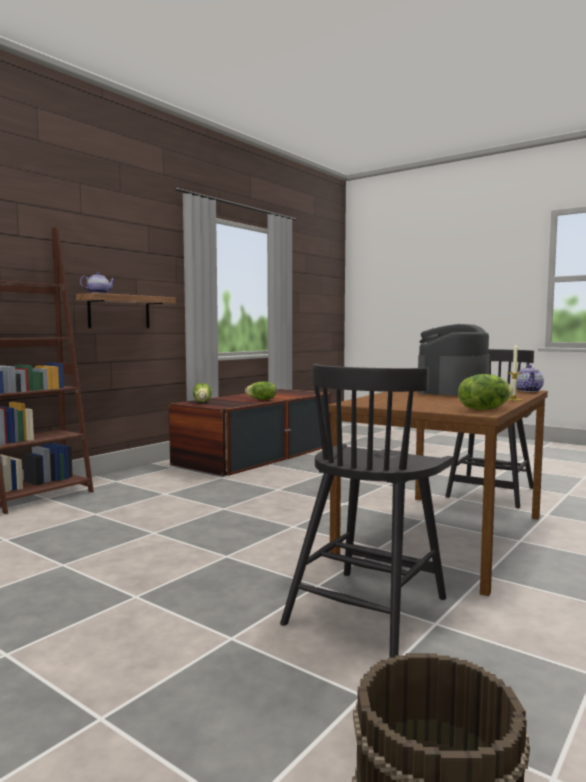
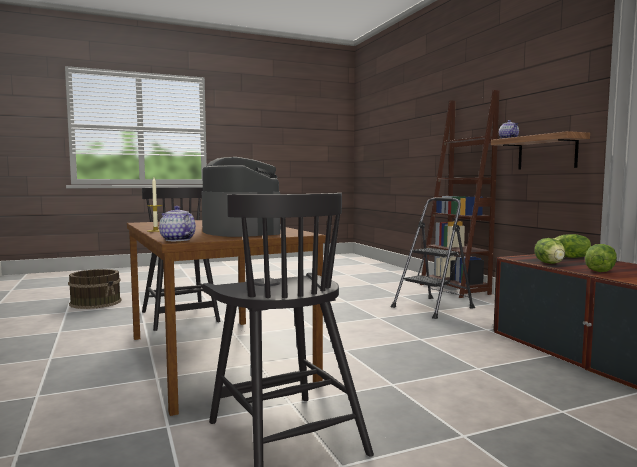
camera: 120 degrees right, 0 degrees up
lettuce [458,374,513,410] -> lettuce moved to [535,238,565,264]
none -> black step ladder [391,197,475,319]

